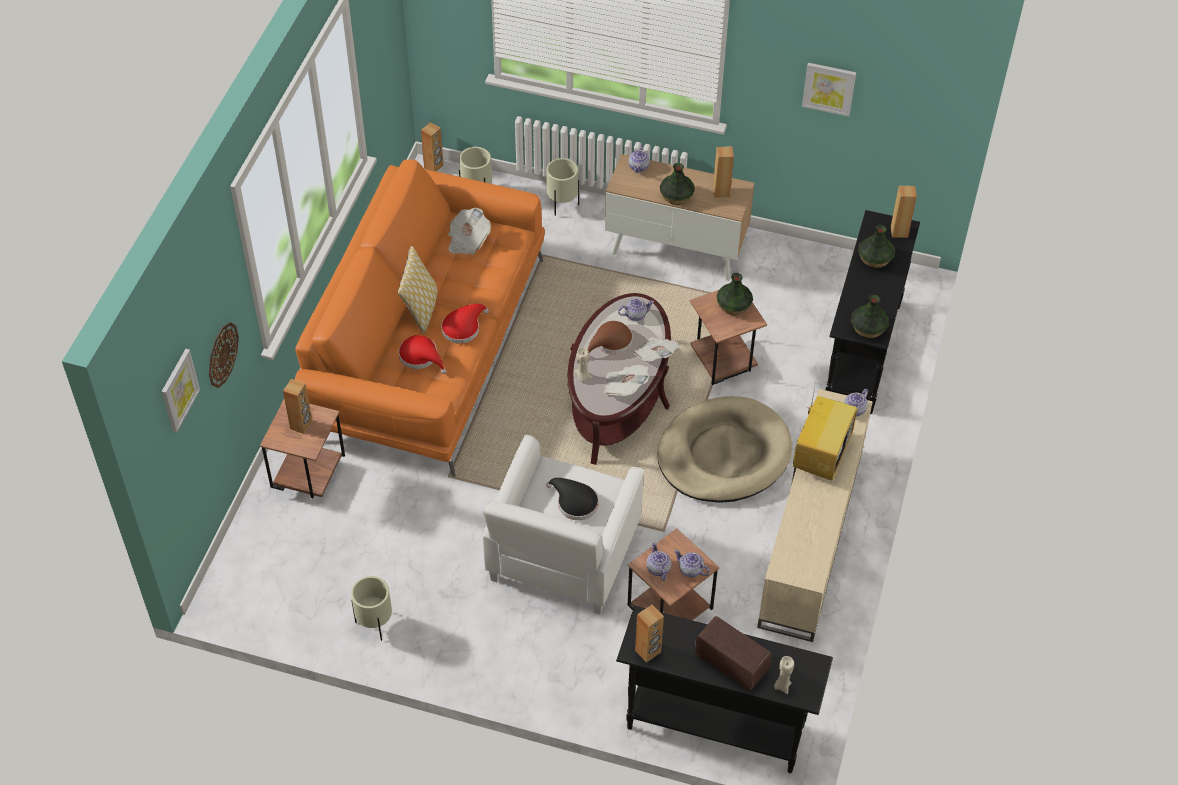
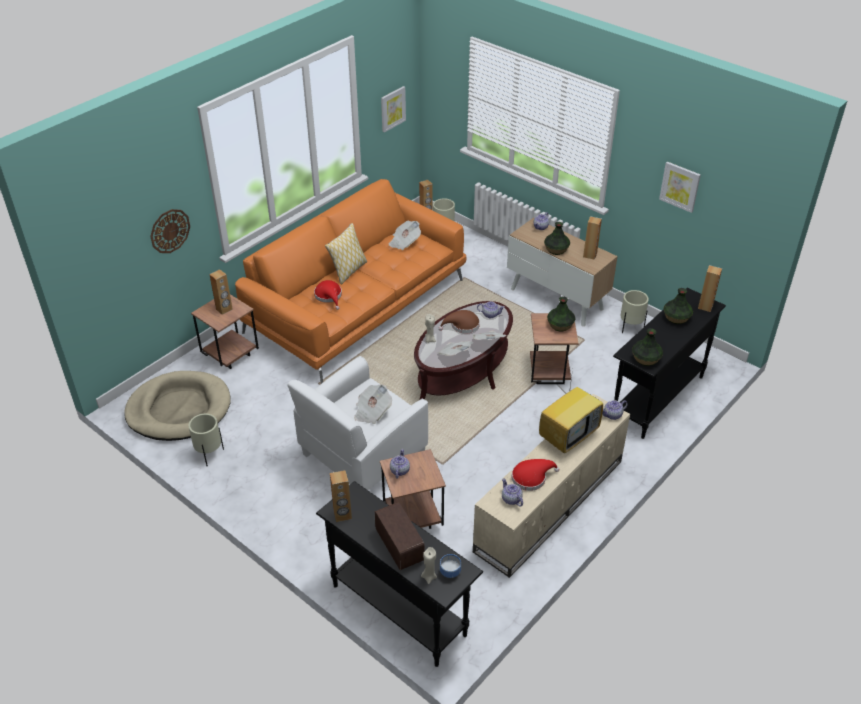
camera: 25 degrees right, 10 degrees down
picture [162,349,200,432] -> picture moved to [381,86,406,133]
red hat [441,303,489,344] -> red hat moved to [511,459,559,491]
beige planter [546,158,579,216] -> beige planter moved to [621,290,649,334]
black hat [546,478,598,520] -> newspaper [354,384,392,424]
beige dog bed [657,396,792,503] -> beige dog bed moved to [124,371,231,441]
teapot [674,550,710,577] -> teapot moved to [502,478,523,506]
none -> bowl [440,554,461,578]

